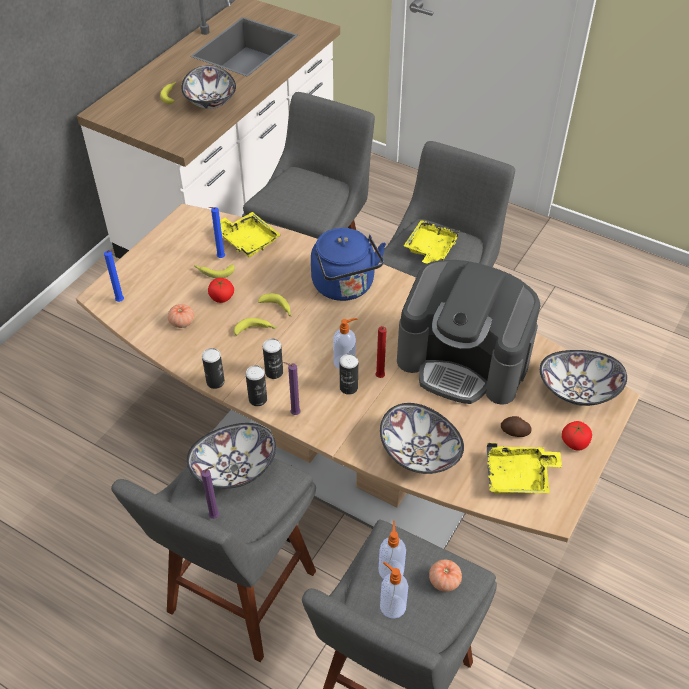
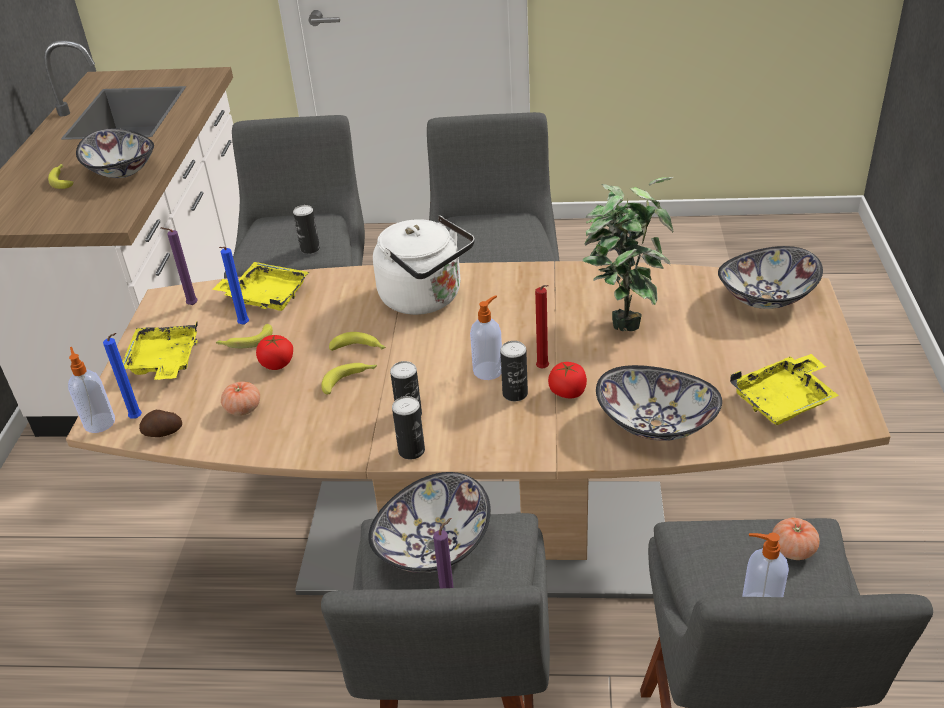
camera: 25 degrees left, 10 degrees down
can [202,348,225,389] -> can moved to [293,205,320,254]
purple candle [283,362,301,415] -> purple candle moved to [161,227,198,305]
blue kettle [311,228,386,301] -> white kettle [373,216,475,315]
soap dispenser [378,521,406,579] -> soap dispenser moved to [68,347,115,433]
coffee machine [397,260,541,405] -> potted plant [583,177,673,331]
yellow tray [404,220,460,264] -> yellow tray moved to [122,322,198,380]
potato [501,416,532,437] -> potato moved to [139,410,182,437]
tomato [562,421,592,451] -> tomato moved to [548,362,587,398]

